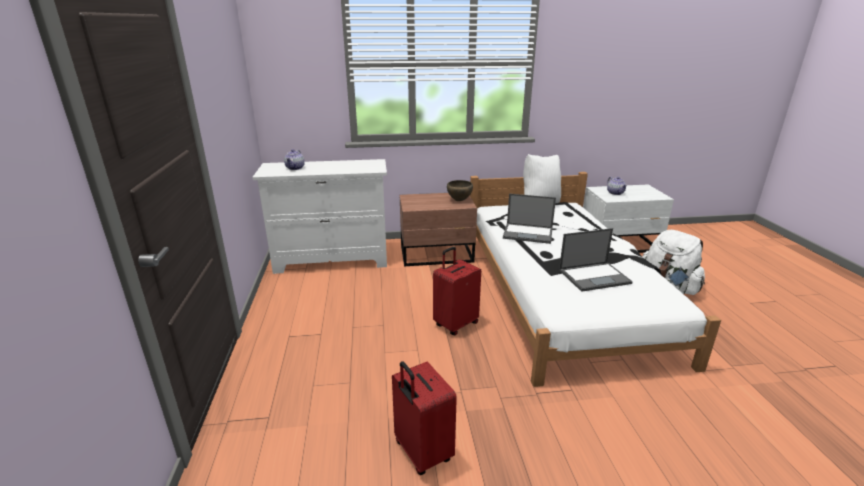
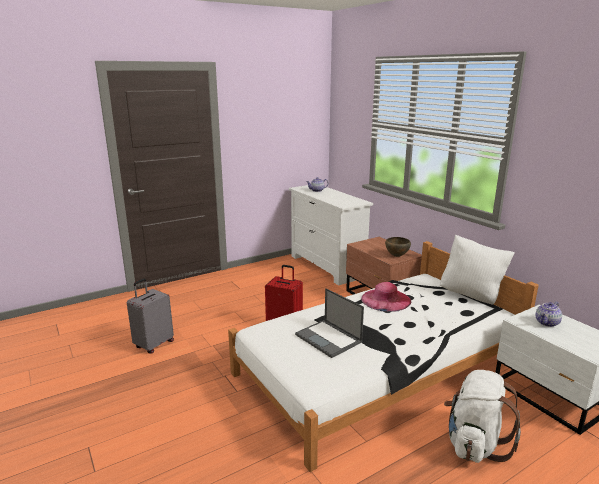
camera: 65 degrees right, 5 degrees down
red suitcase [392,361,457,475] -> grey suitcase [127,278,174,354]
laptop [503,194,556,244] -> pink hat [361,282,412,312]

